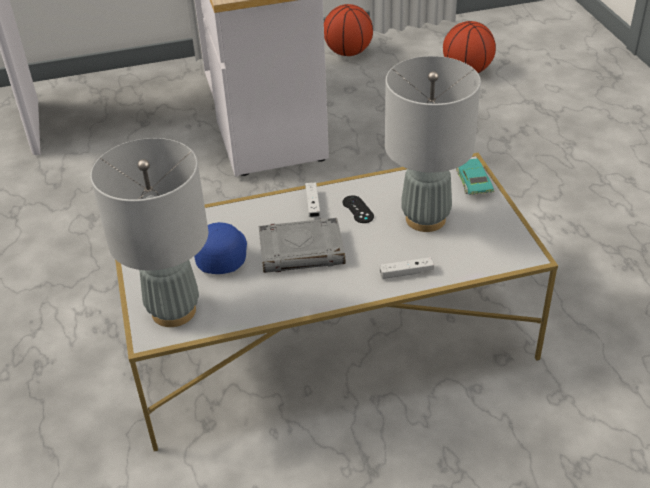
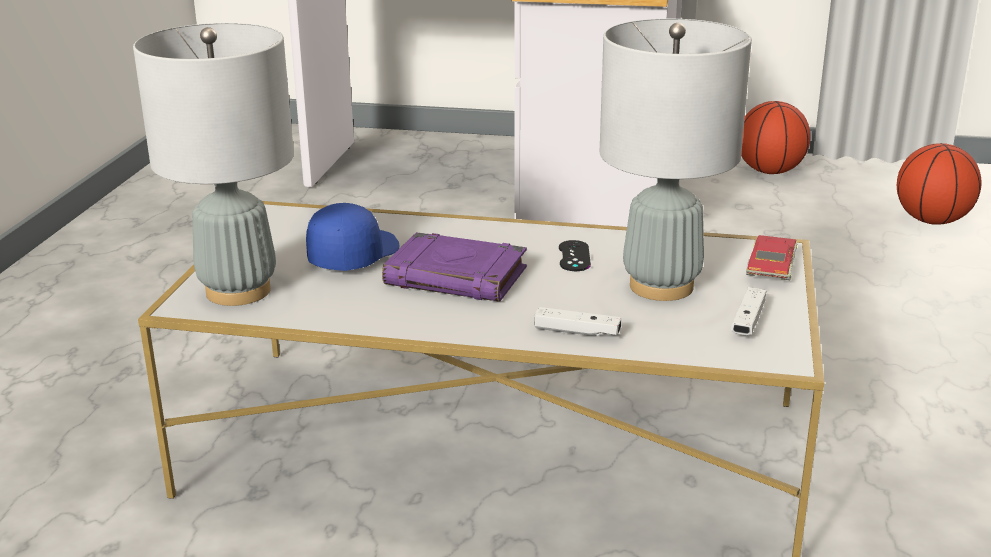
camera: 25 degrees right, 15 degrees down
grey book [259,218,345,273] -> purple book [382,232,527,302]
white game controller [305,182,321,217] -> white game controller moved to [731,287,766,335]
turquoise toy car [456,159,494,195] -> red toy car [746,235,797,280]

